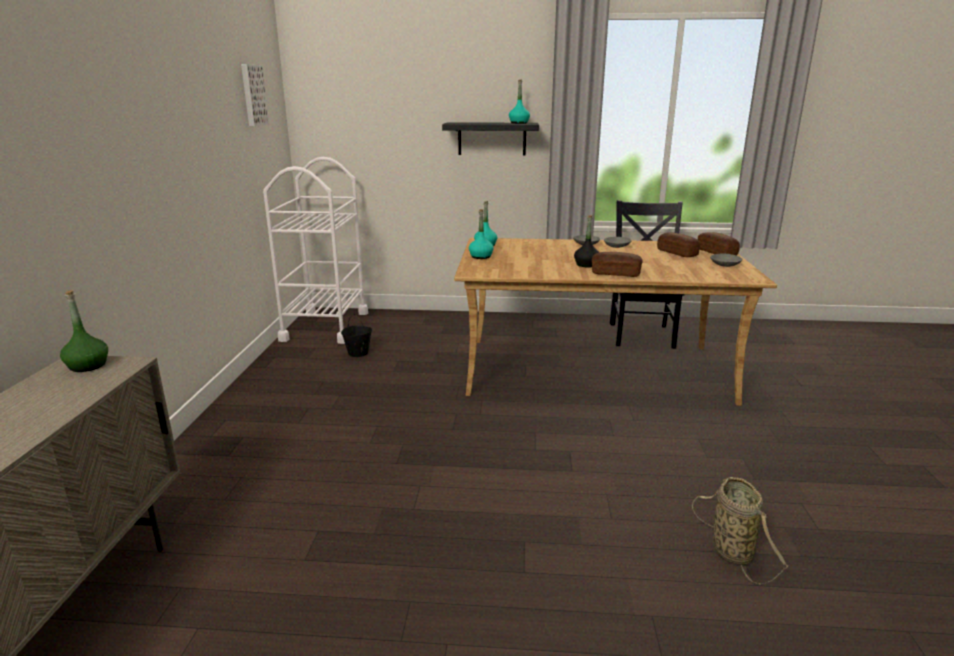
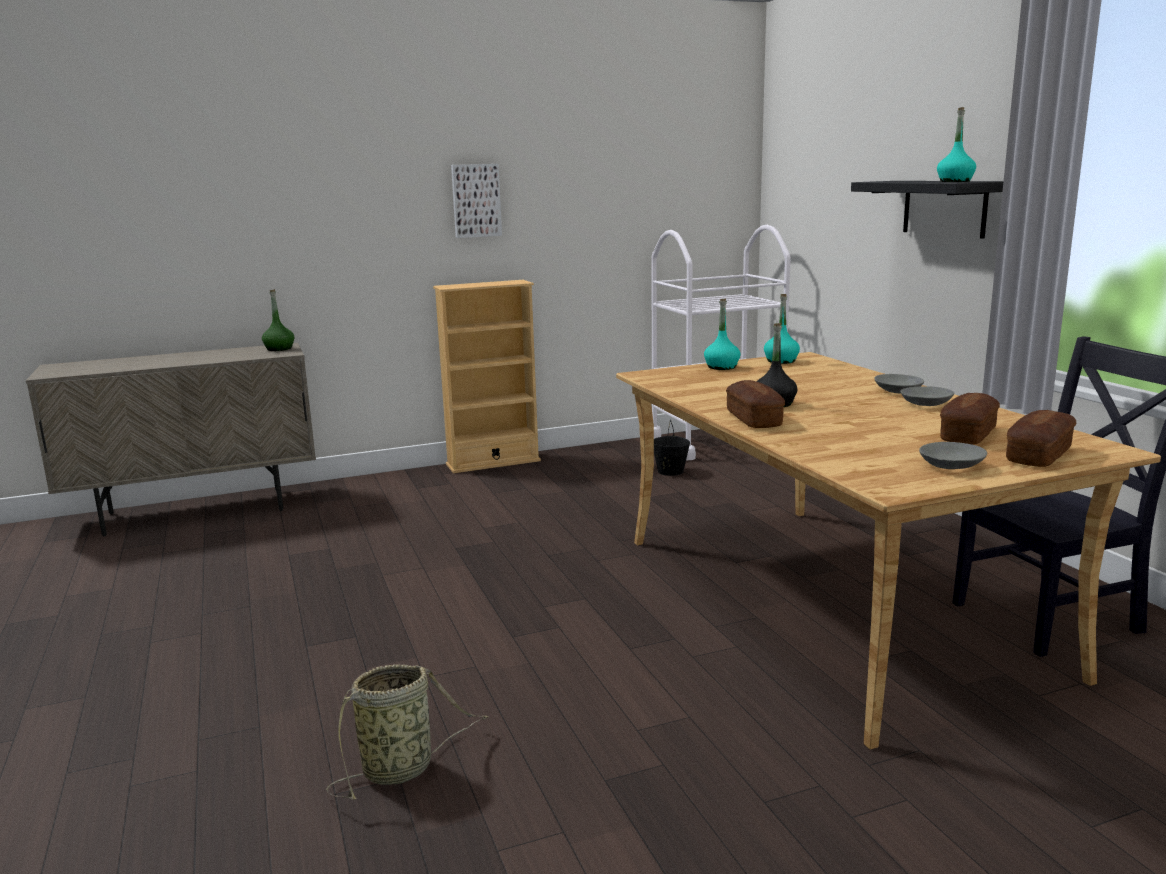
camera: 65 degrees right, 5 degrees down
picture [241,64,269,126] -> picture moved to [451,164,502,238]
none -> beige bookcase [433,280,541,473]

